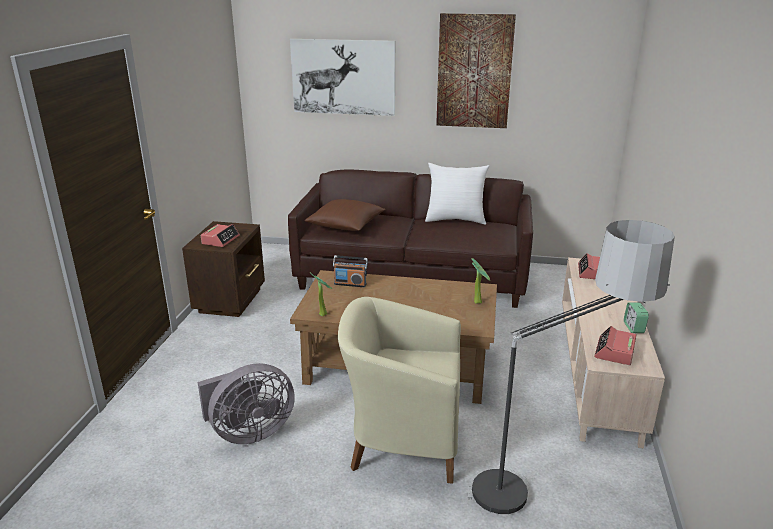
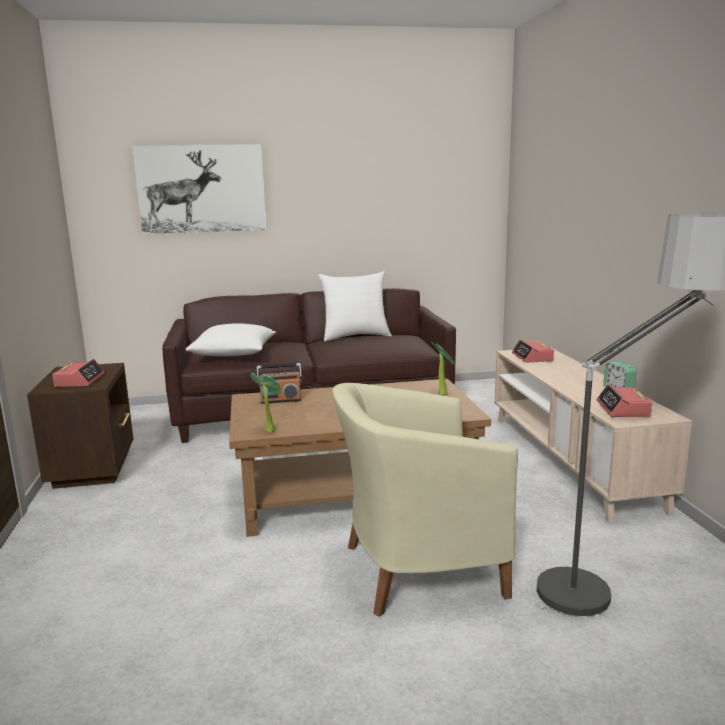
camera: 20 degrees left, 10 degrees down
grey fan [198,363,295,444] -> none
brown pillow [305,199,385,231] -> white pillow [186,323,276,356]
picture [436,13,516,128] -> none

